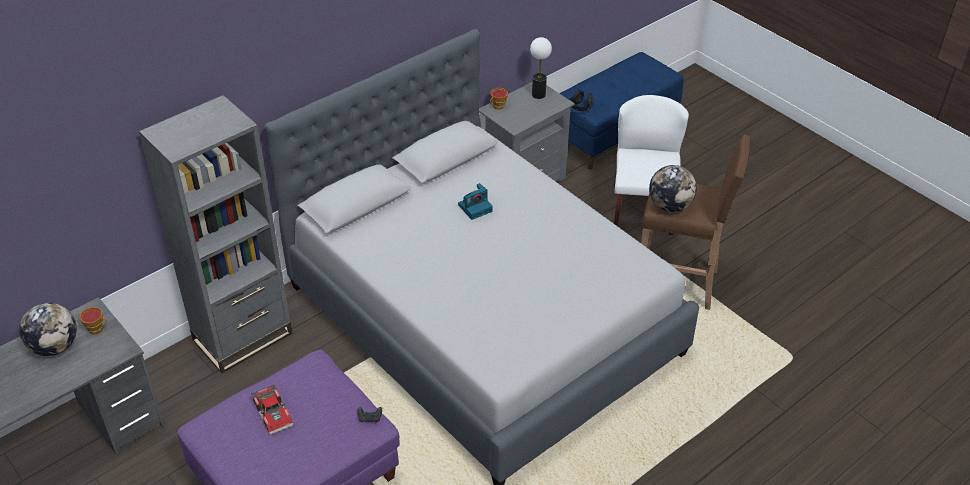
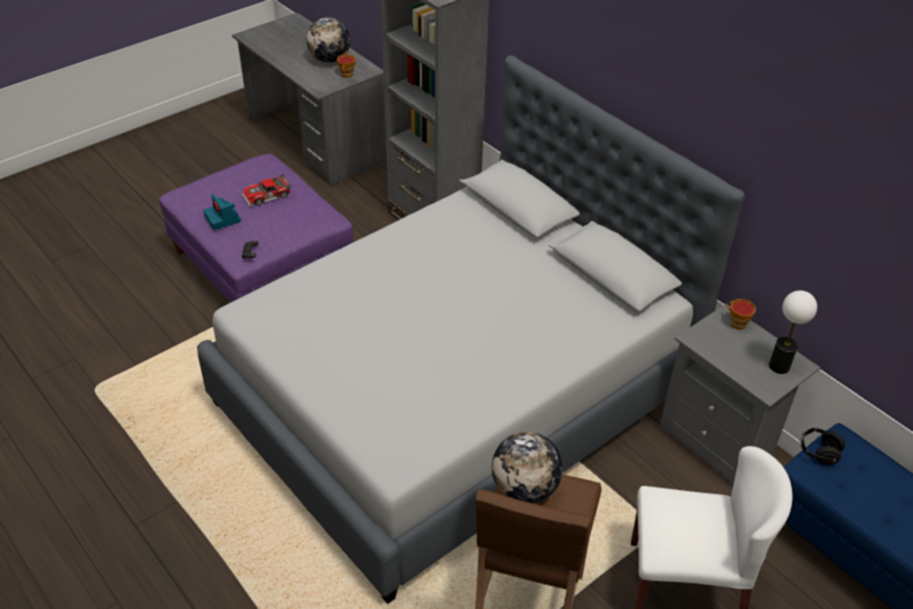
camera: 90 degrees right, 0 degrees up
camera [458,183,493,220] -> camera moved to [203,194,241,230]

